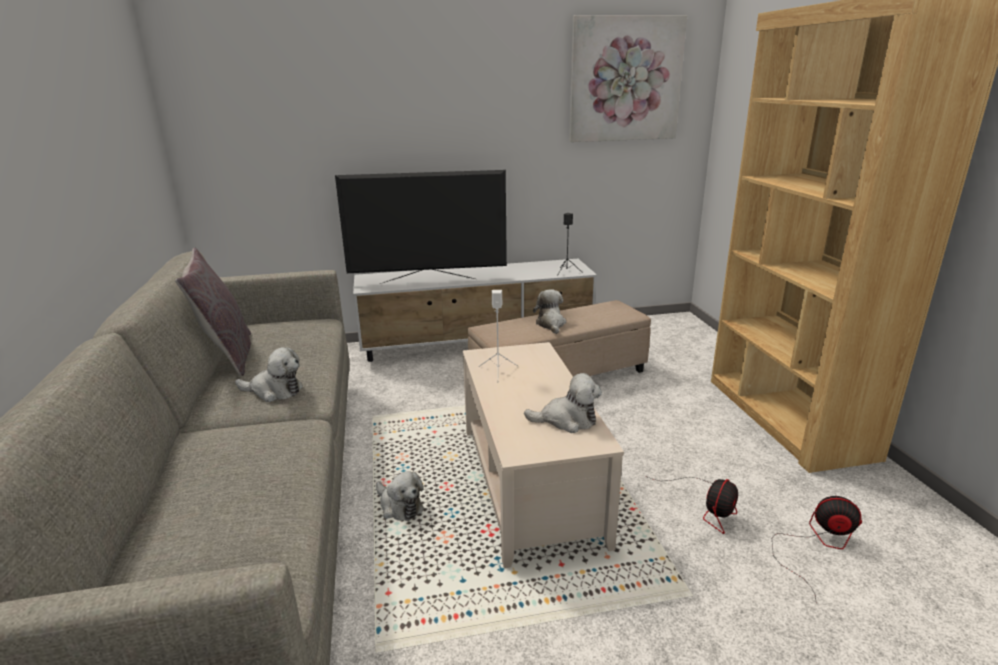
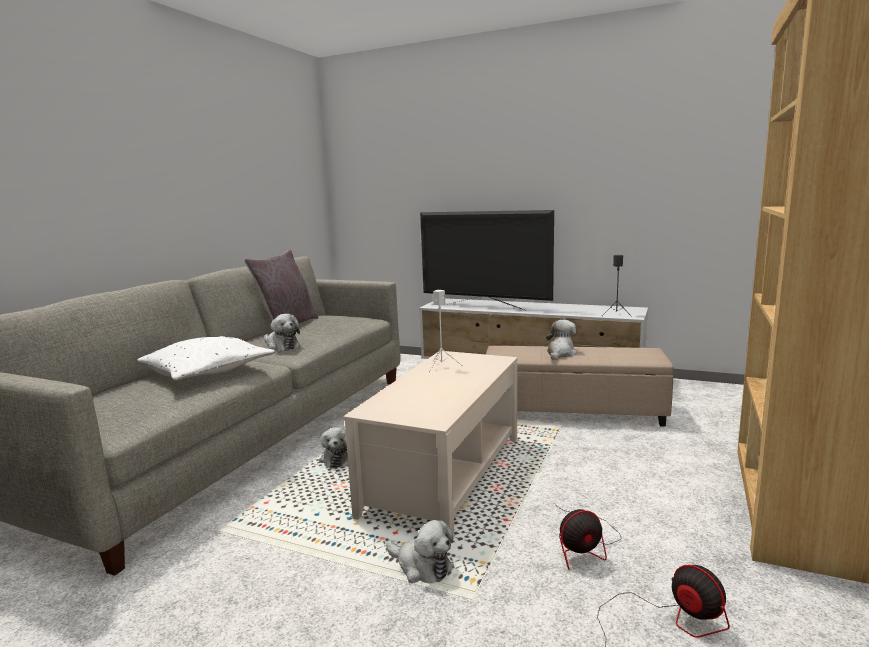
camera: 35 degrees right, 10 degrees down
plush toy [524,373,602,433] -> plush toy moved to [386,520,453,583]
picture [569,15,687,142] -> none
none -> white pillow [137,336,275,381]

